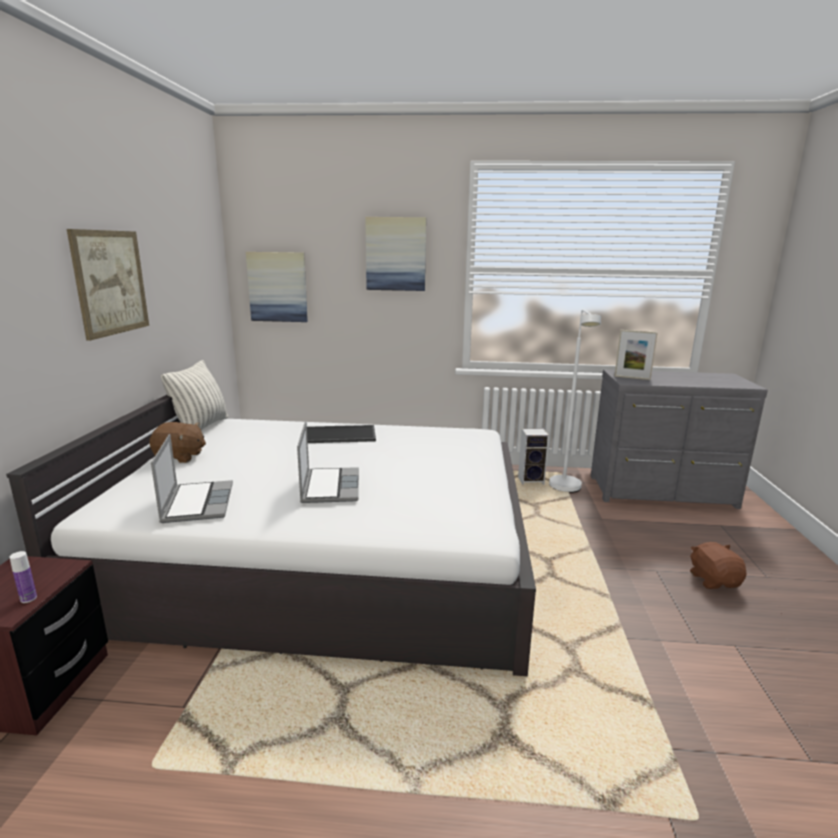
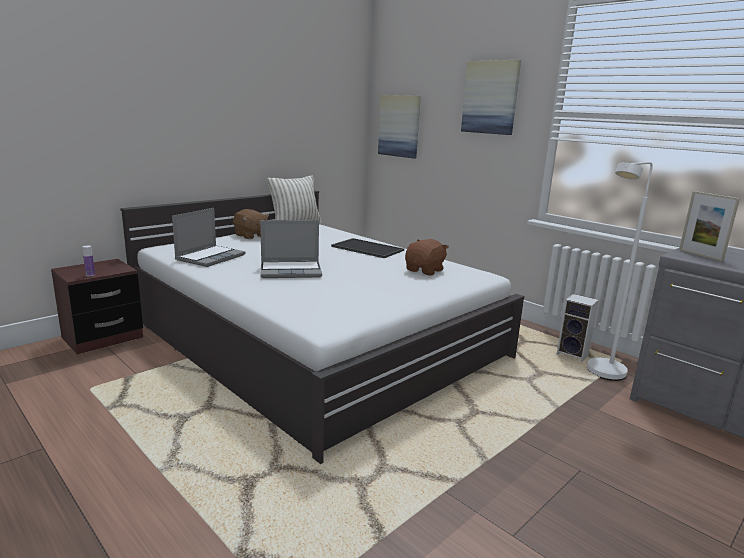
camera: 40 degrees right, 0 degrees up
picture [67,229,149,341] -> none
laptop [297,421,359,503] -> laptop turned 45 degrees clockwise [260,220,322,278]
brown plush toy [690,542,747,589] -> brown plush toy moved to [405,239,449,275]

